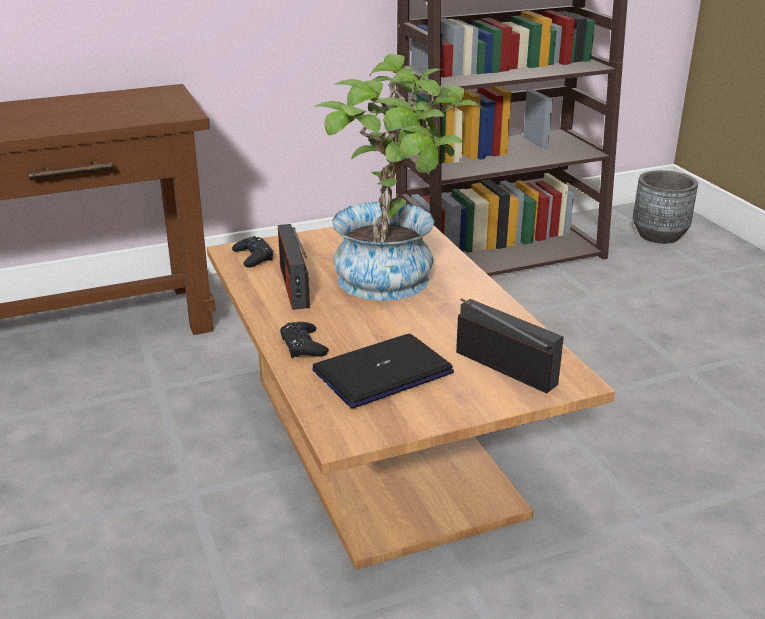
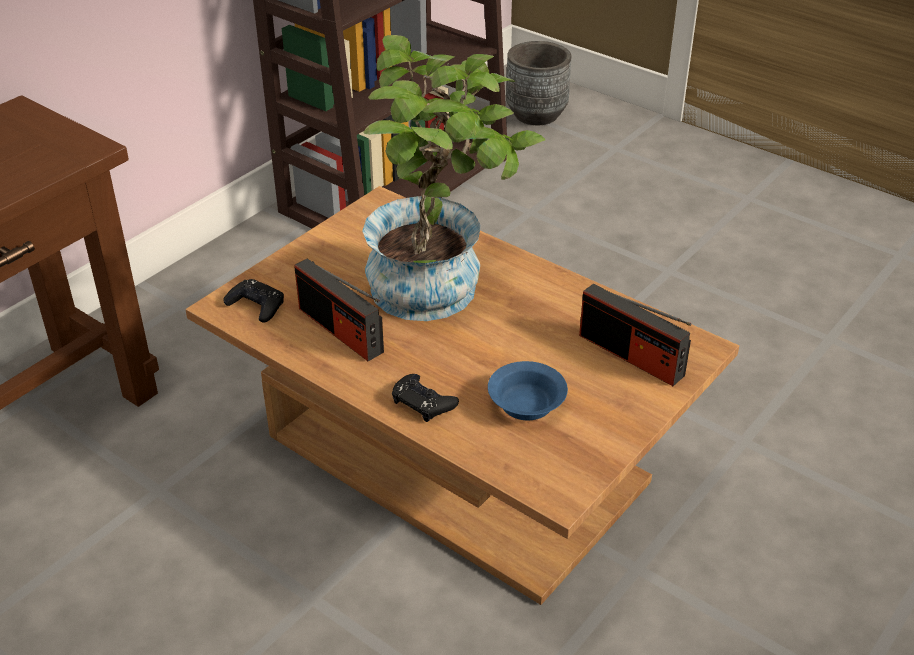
camera: 30 degrees left, 10 degrees up
laptop [313,334,454,408] -> blue bowl [488,361,568,420]
radio [456,298,564,393] -> radio turned 150 degrees counterclockwise [579,284,692,386]

